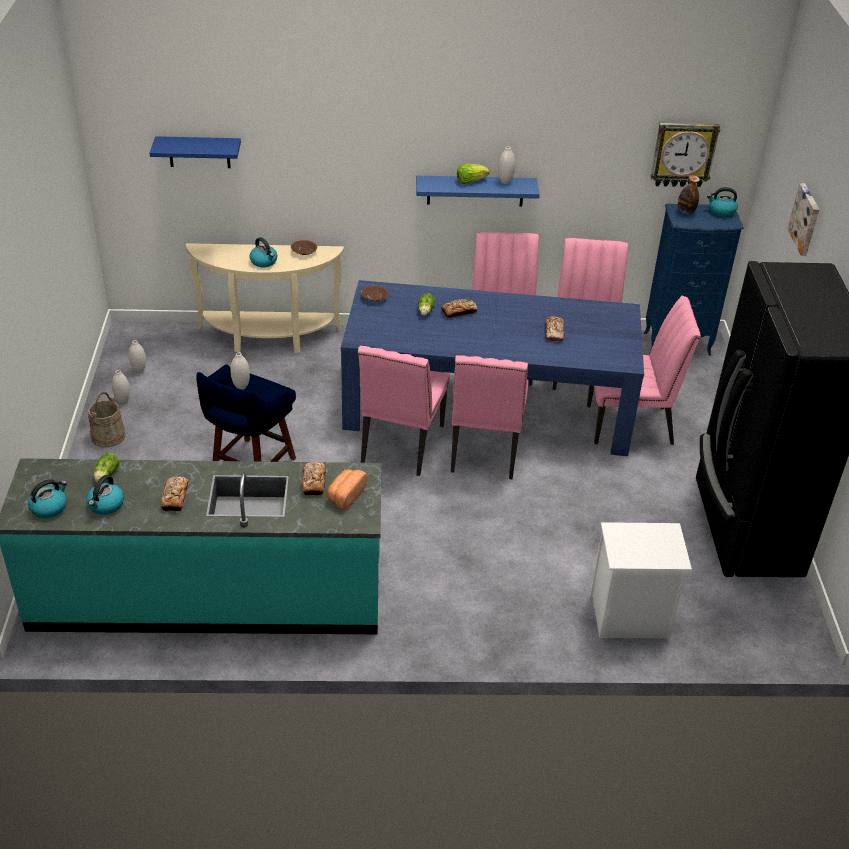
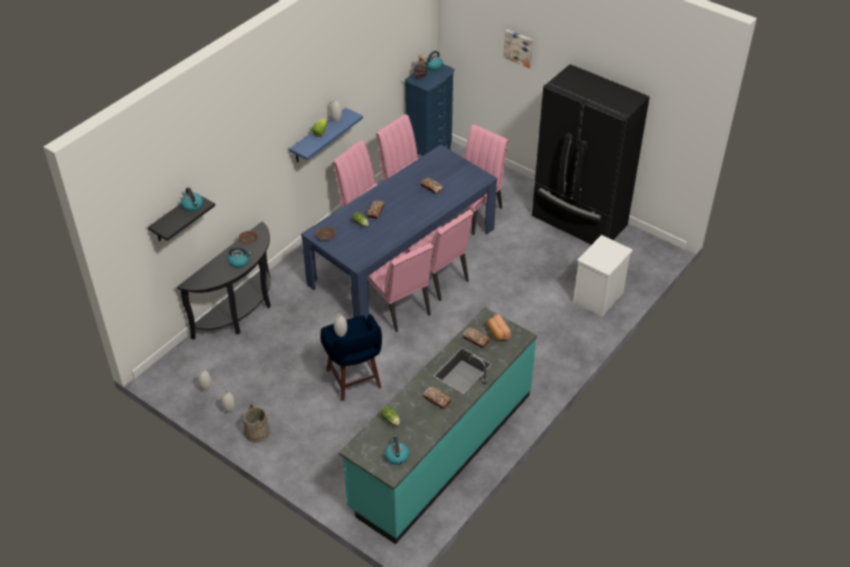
camera: 50 degrees left, 5 degrees up
kettle [86,475,124,515] -> kettle moved to [181,187,203,211]
blue shelf [150,136,241,168] -> black shelf [148,195,215,241]
beige console table [186,243,344,353] -> black console table [177,222,271,340]
wall clock [650,123,720,187] -> none

